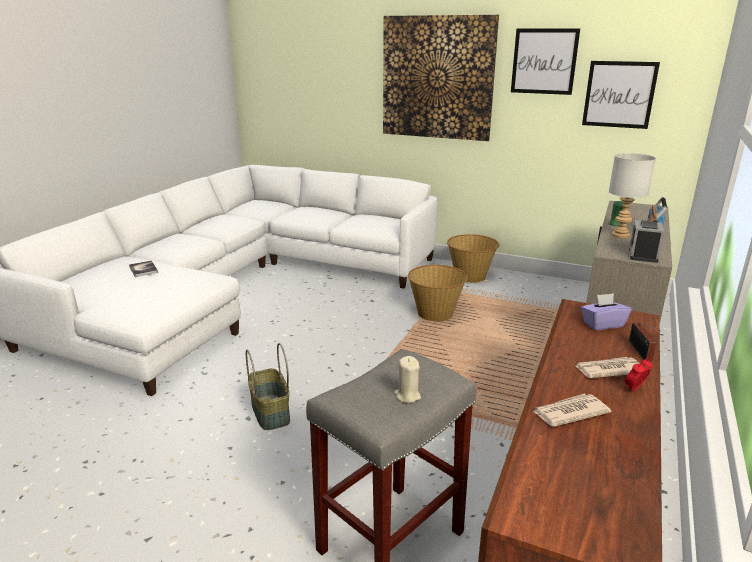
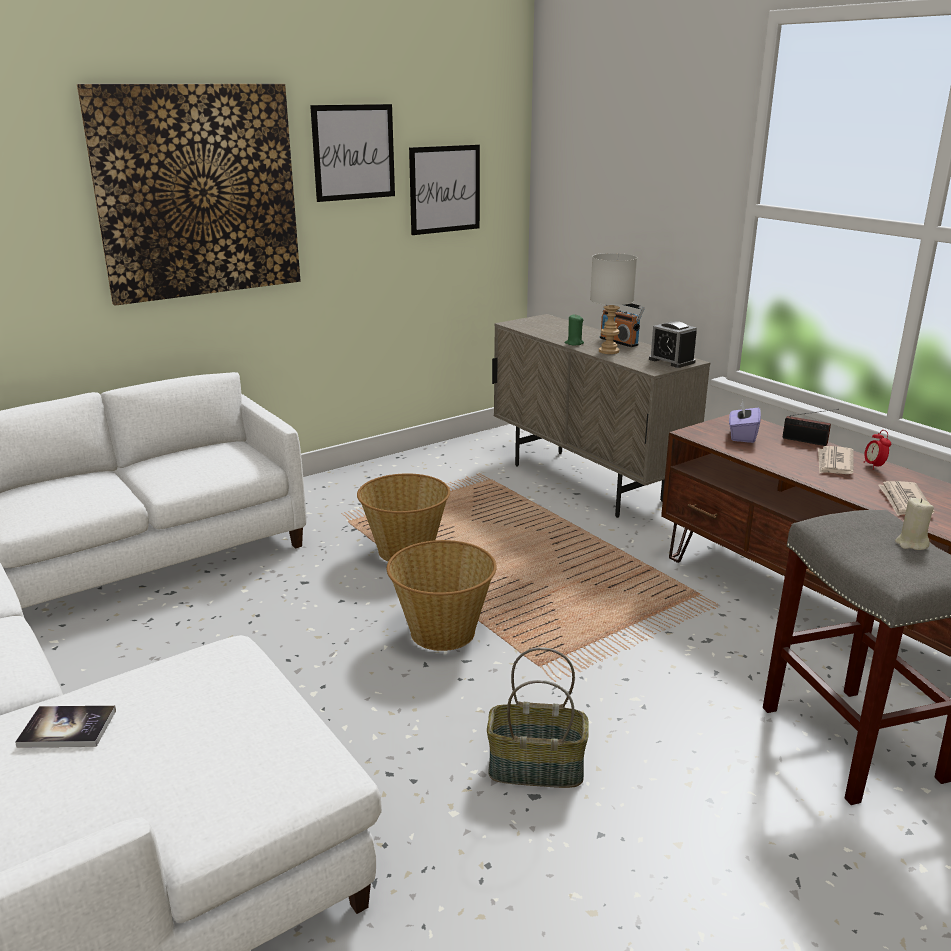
camera: 60 degrees left, 0 degrees up
basket [447,234,499,283] -> basket moved to [387,540,497,651]

